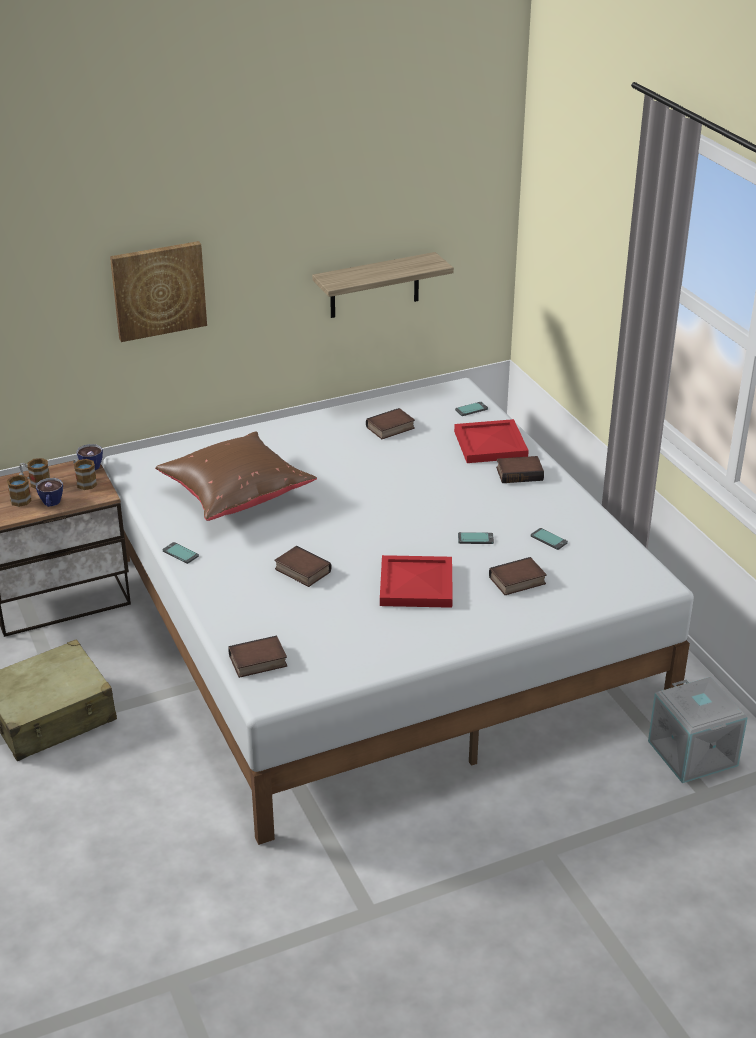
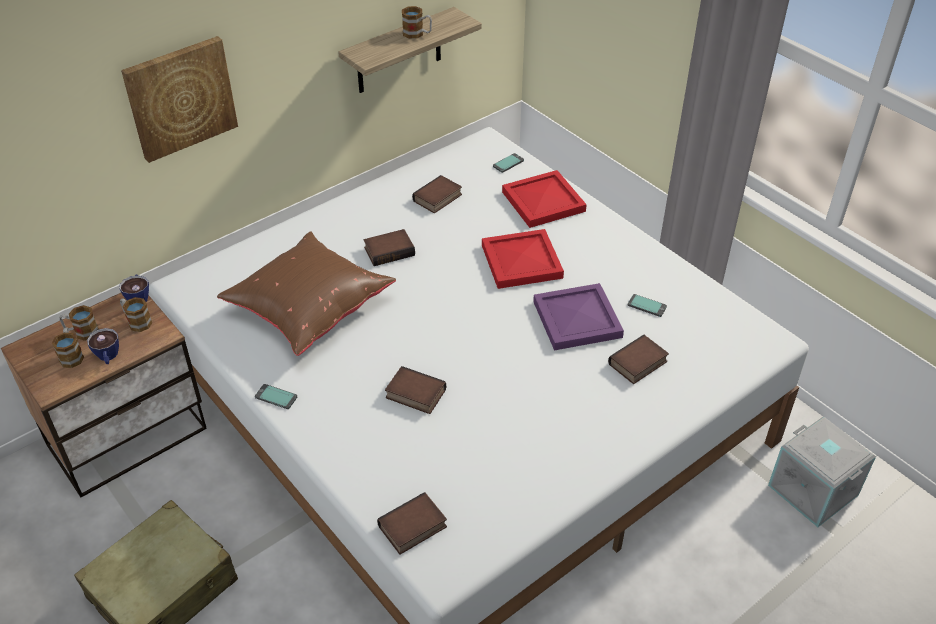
camera: 15 degrees left, 10 degrees up
red tray [380,555,453,608] -> red tray moved to [482,229,564,289]
phone [458,532,494,544] -> purple tray [533,283,624,350]
book [496,456,544,483] -> book moved to [364,229,415,266]
none -> mug [402,6,432,39]

